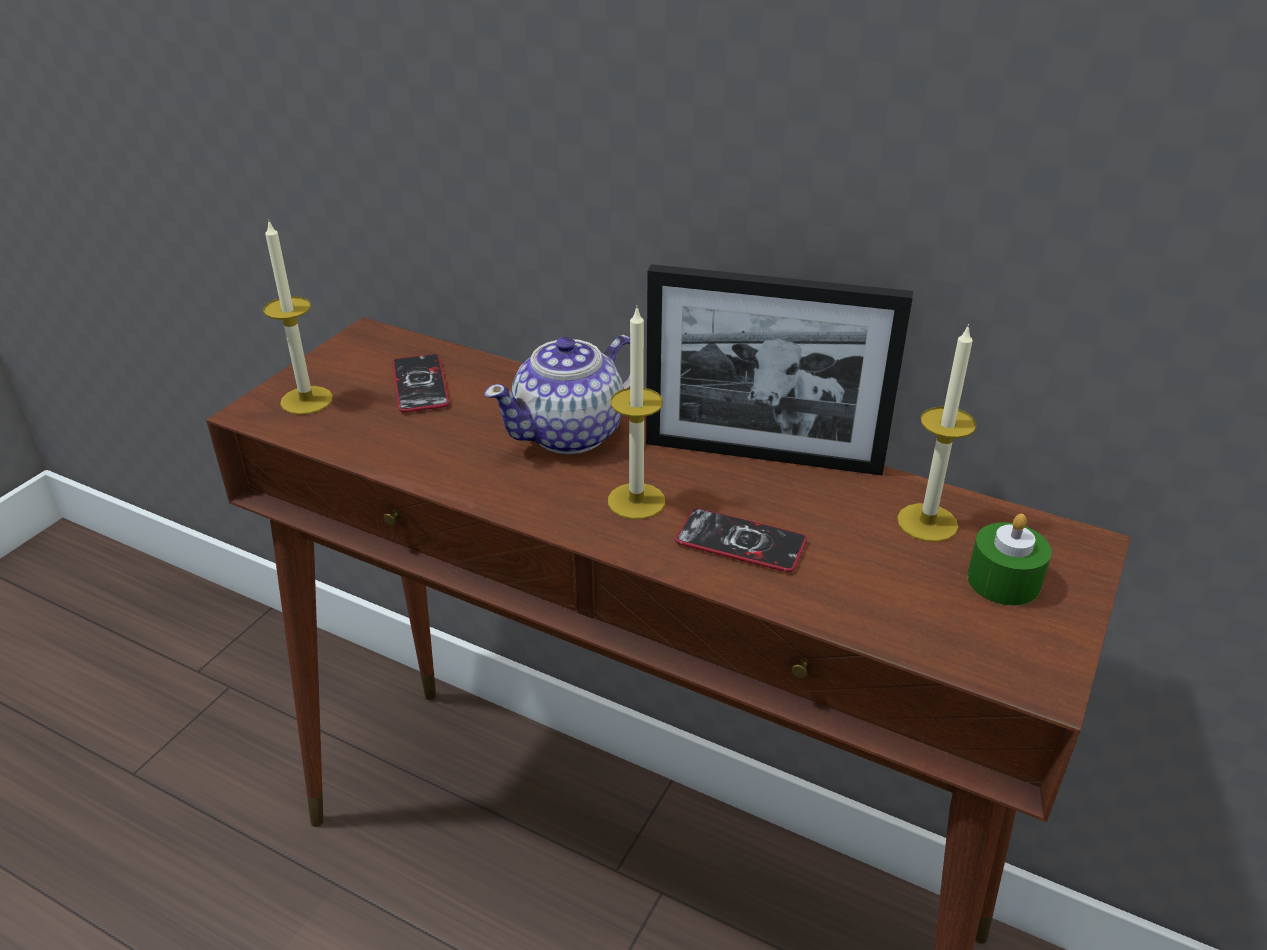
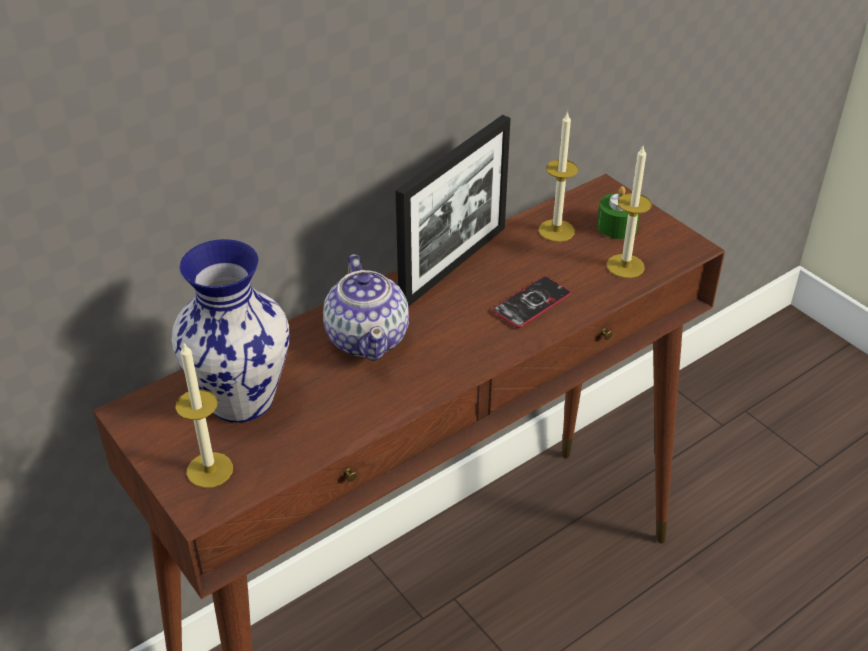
camera: 65 degrees left, 5 degrees up
phone [392,354,449,412] -> vase [171,239,289,423]
candle [608,308,665,519] -> candle moved to [607,146,652,278]

